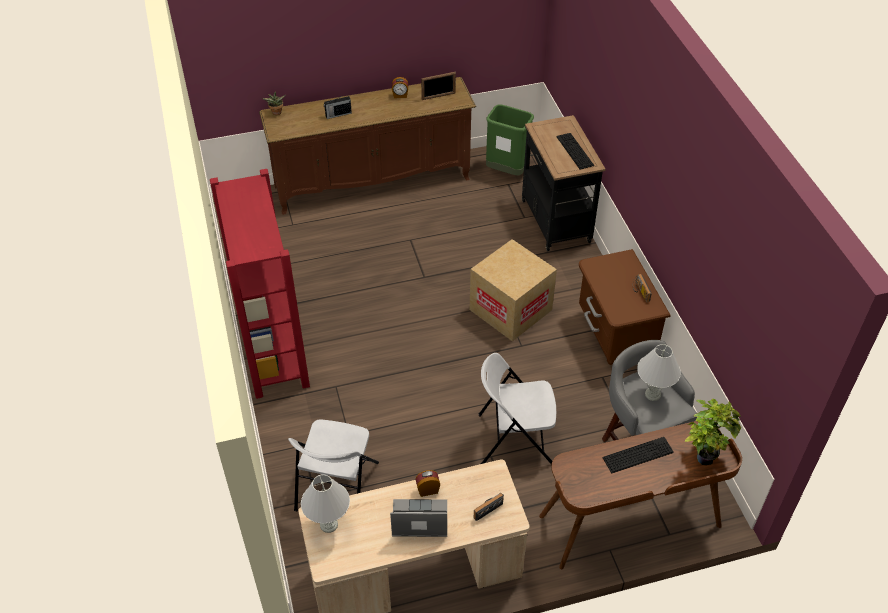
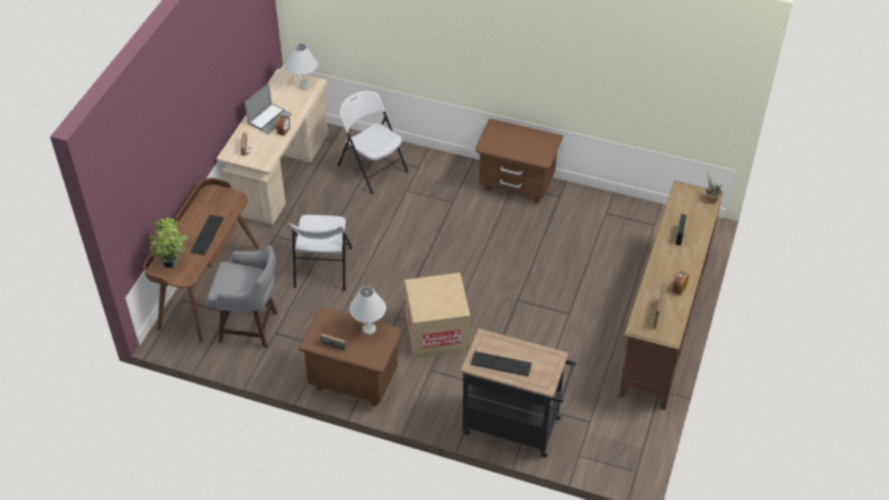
camera: 125 degrees right, 0 degrees up
red bookcase [210,169,310,399] -> brown nightstand [475,118,563,203]
white chair [478,353,556,465] -> white chair turned 150 degrees clockwise [289,215,353,291]
green trash can [486,104,534,176] -> none
white table lamp [637,344,681,401] -> white table lamp moved to [350,286,386,335]

